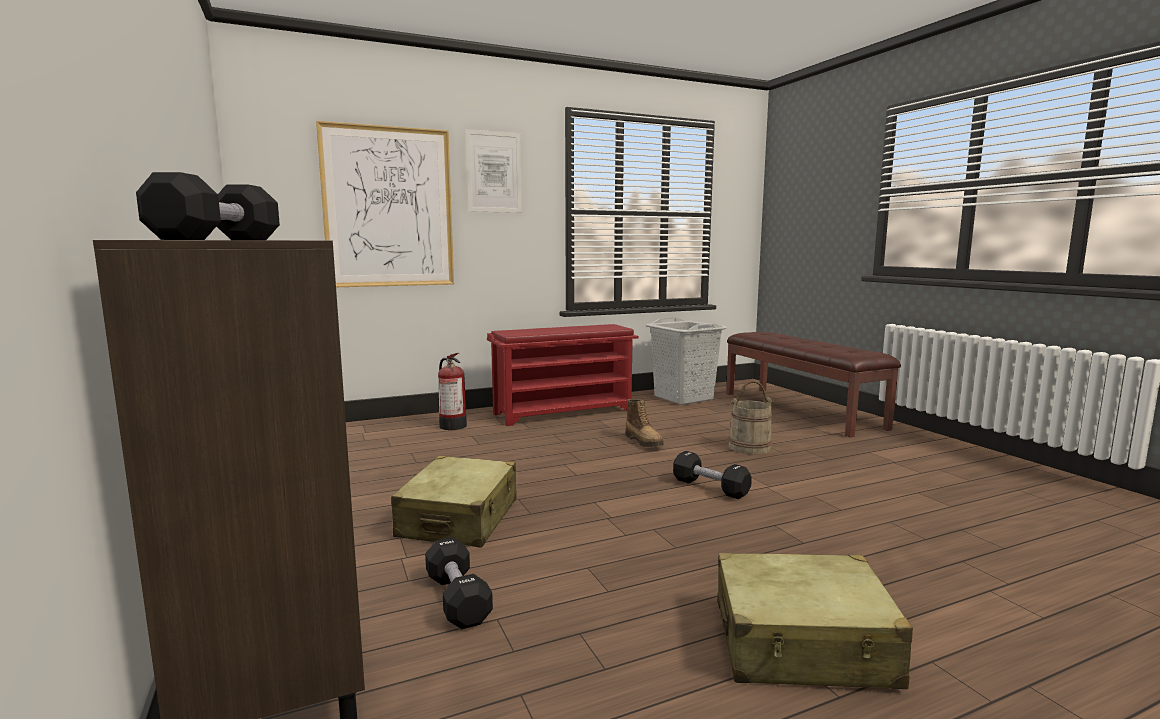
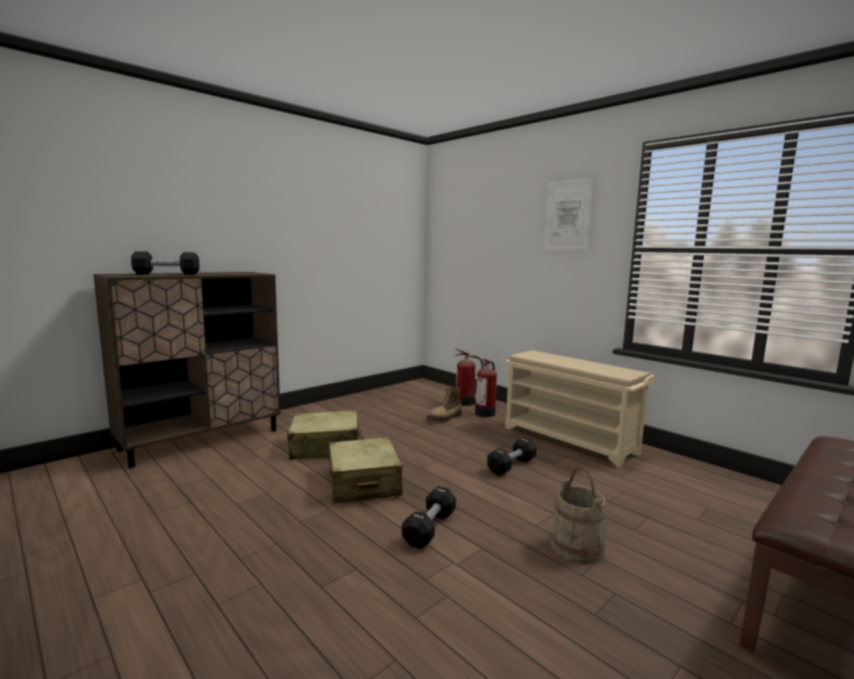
camera: 70 degrees right, 0 degrees up
picture [316,121,454,287] -> none
black dumbbell [425,537,493,629] -> black dumbbell moved to [487,438,536,476]
red shoe rack [487,324,639,426] -> beige shoe rack [505,350,655,468]
boot [625,399,664,447] -> boot moved to [427,387,461,422]
grey laundry basket [646,317,727,405] -> none
beige suitcase [717,553,913,689] -> beige suitcase moved to [327,437,403,503]
none -> fire extinguisher [454,349,484,406]

